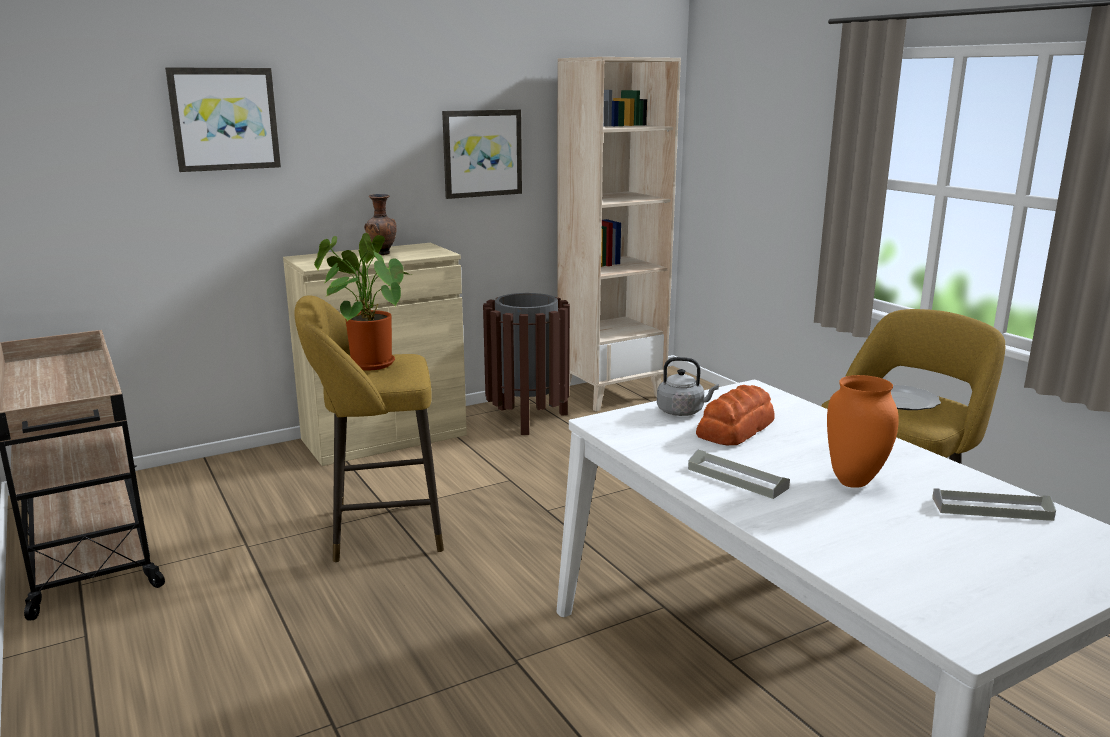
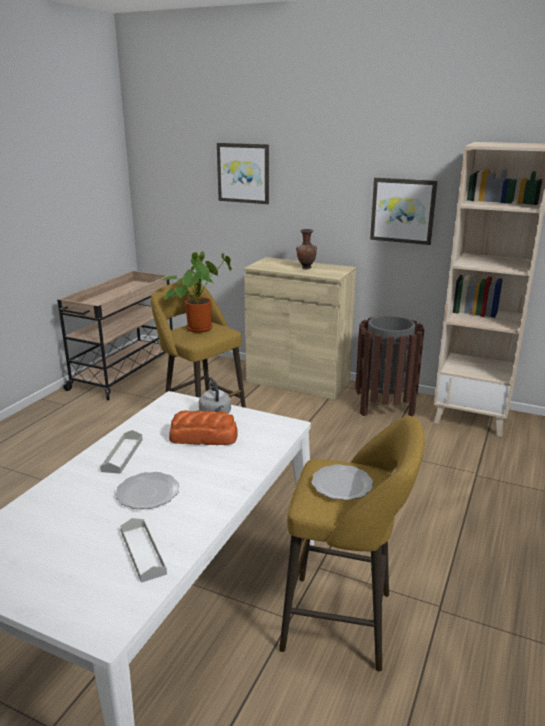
camera: 55 degrees right, 5 degrees up
orange vase [827,375,899,488] -> plate [115,472,179,509]

